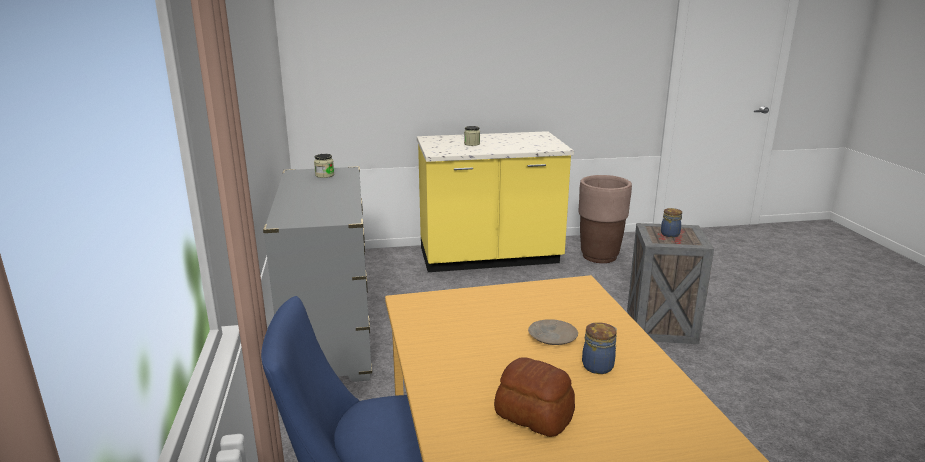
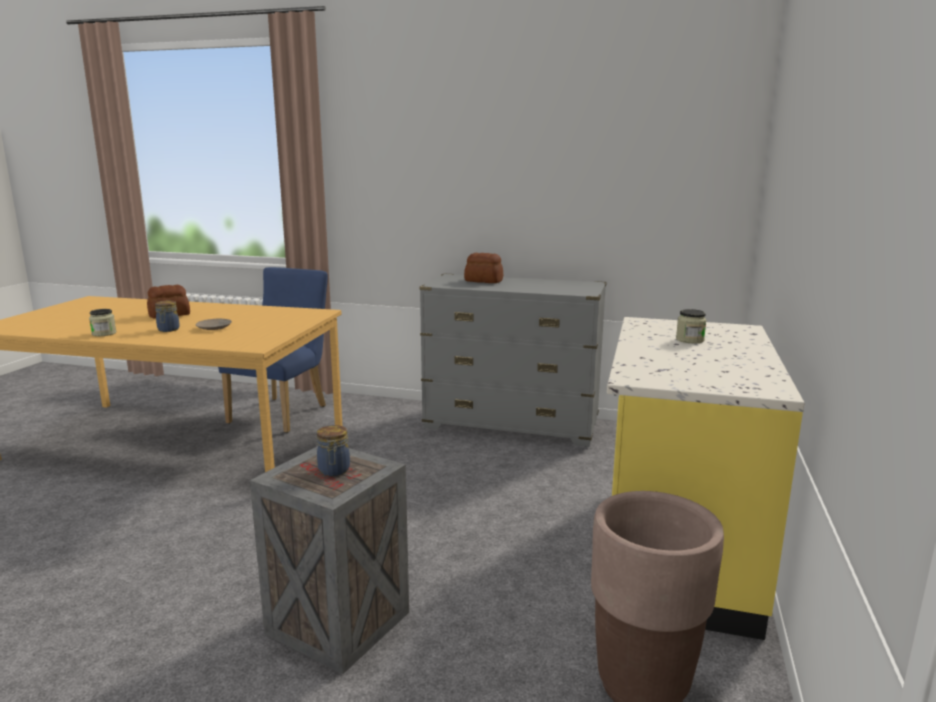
camera: 115 degrees right, 5 degrees down
jar [314,154,334,178] -> jar moved to [89,309,116,336]
none -> bread [464,253,503,283]

